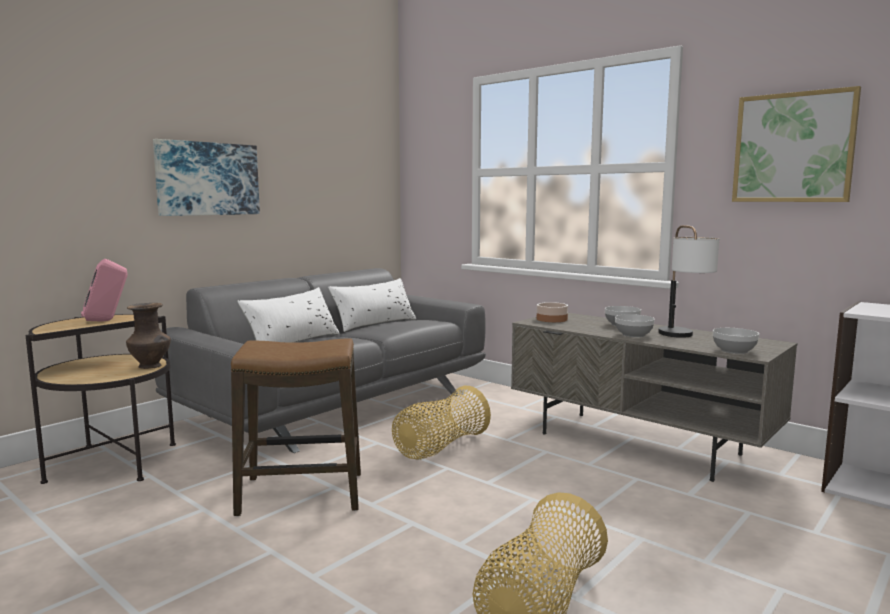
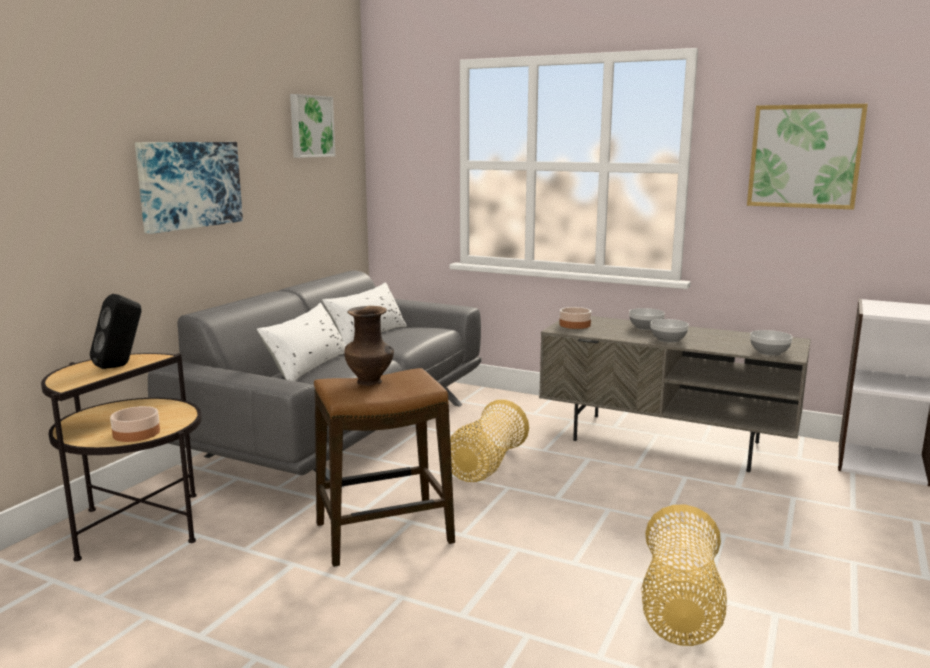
camera: 15 degrees left, 5 degrees up
pink speaker [81,259,127,322] -> black speaker [90,294,141,369]
brown vase [126,303,171,369] -> brown vase moved to [344,306,394,386]
table lamp [658,225,719,338] -> none
none -> bowl [110,406,160,442]
none -> picture [290,94,335,158]

